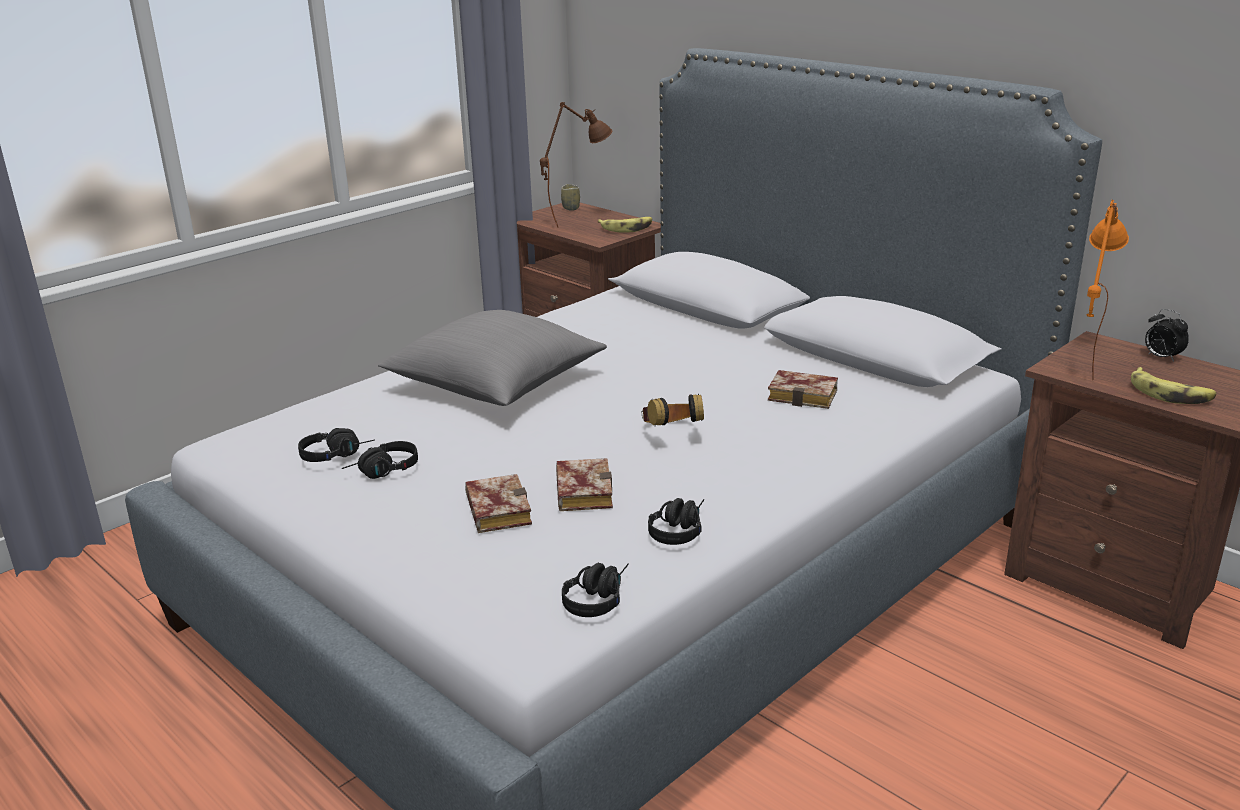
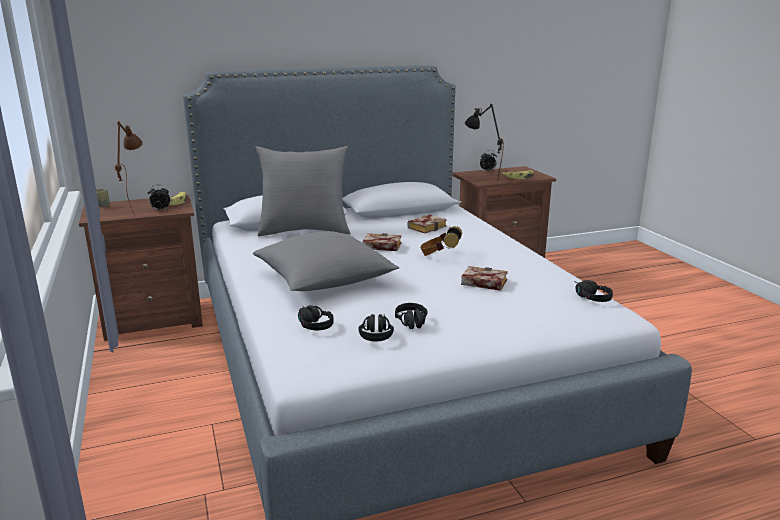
camera: 65 degrees left, 5 degrees down
book [465,474,532,533] -> book moved to [362,233,402,251]
black headphones [648,498,704,545] -> black headphones moved to [298,305,334,330]
orange table lamp [1087,200,1129,380] -> black table lamp [465,104,504,182]
none -> alarm clock [148,185,170,210]
none -> grey pillow [255,146,351,236]

